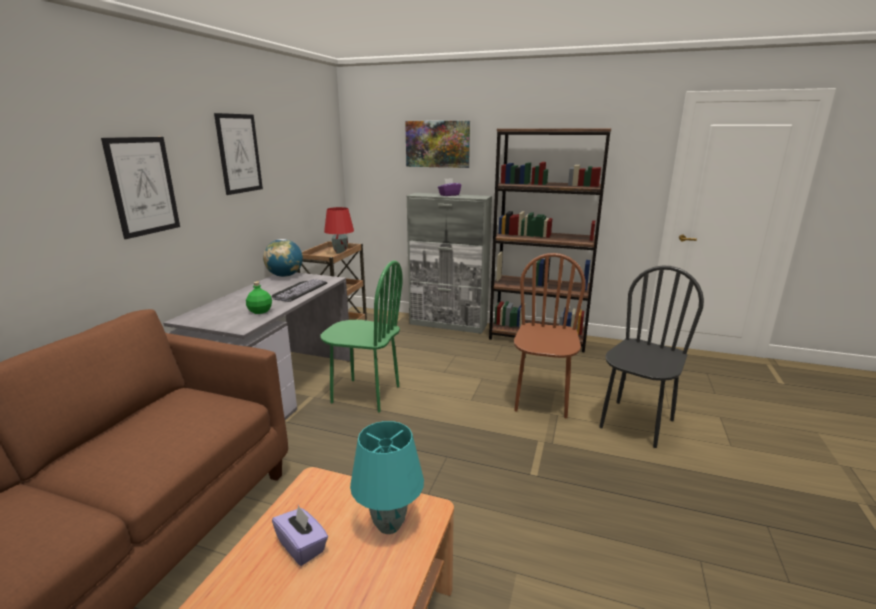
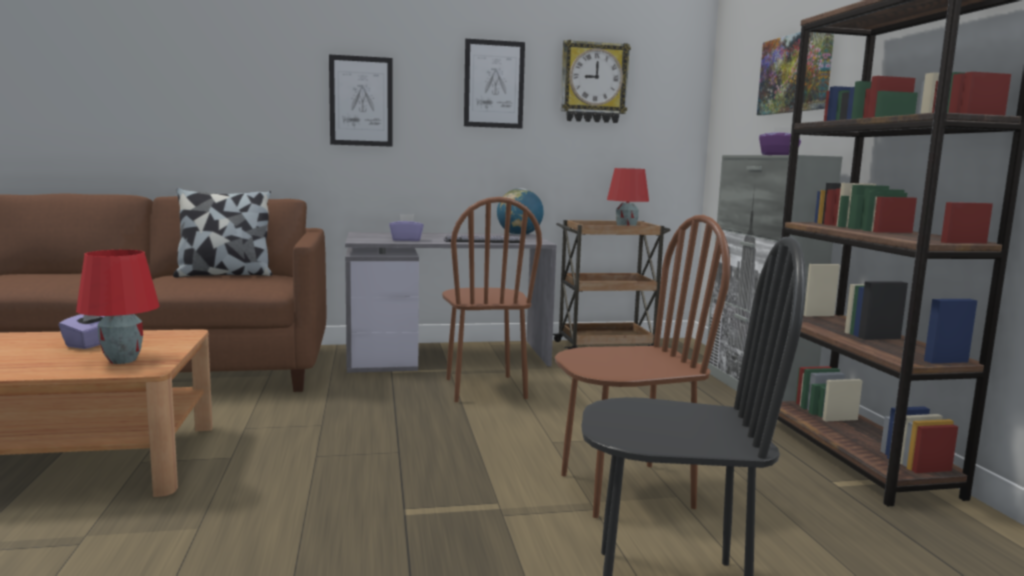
camera: 60 degrees right, 10 degrees down
green bottle [246,281,272,314] -> purple tissue box [389,214,423,241]
green chair [320,260,403,413] -> brown chair [442,197,542,402]
turquoise table lamp [350,421,424,534] -> red table lamp [76,250,160,364]
none -> pillow [173,188,272,277]
none -> wall clock [560,40,631,123]

